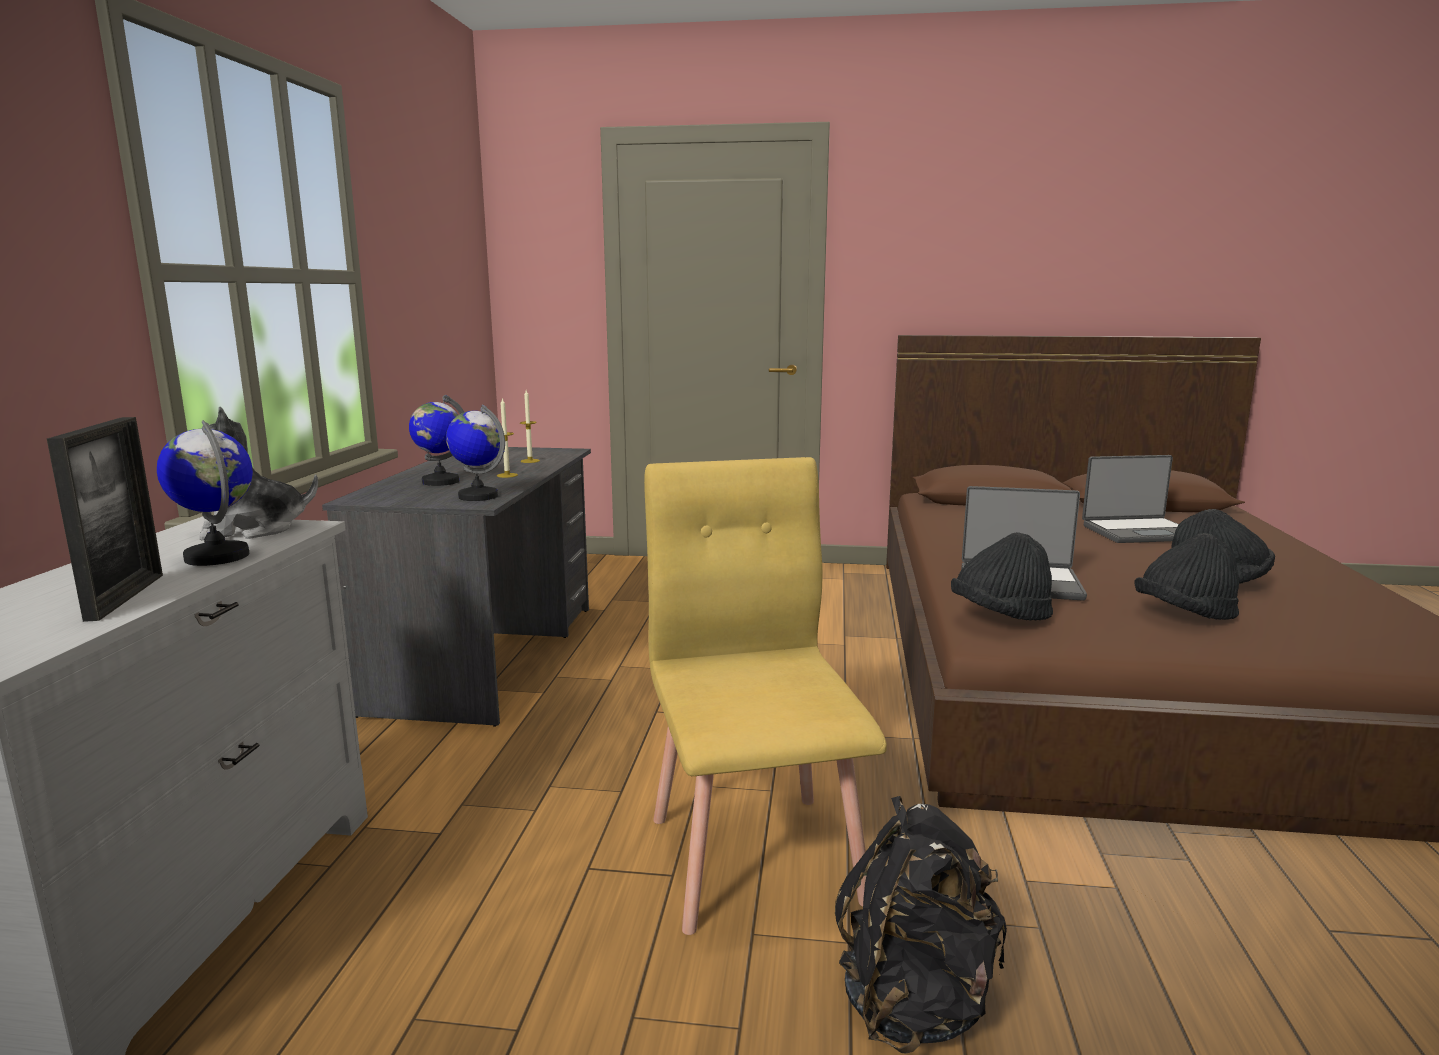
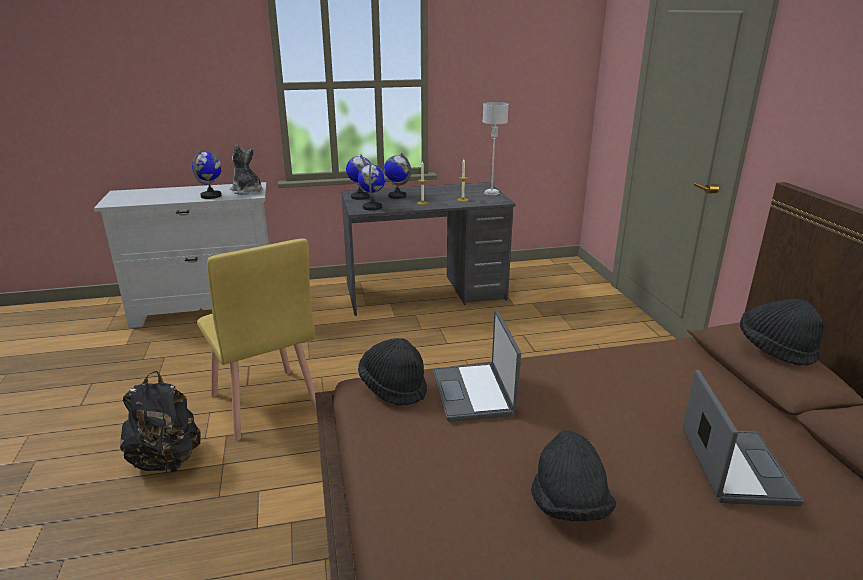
camera: 70 degrees right, 10 degrees up
picture frame [47,417,163,622] -> none
yellow chair [644,457,887,935] -> yellow chair turned 90 degrees clockwise [197,238,317,440]
laptop [1082,455,1179,543] -> laptop turned 150 degrees counterclockwise [683,370,804,506]
black hat [1134,533,1239,620] -> black hat moved to [740,299,824,366]
none -> globe [346,154,370,200]
none -> grey table lamp [483,102,509,195]

